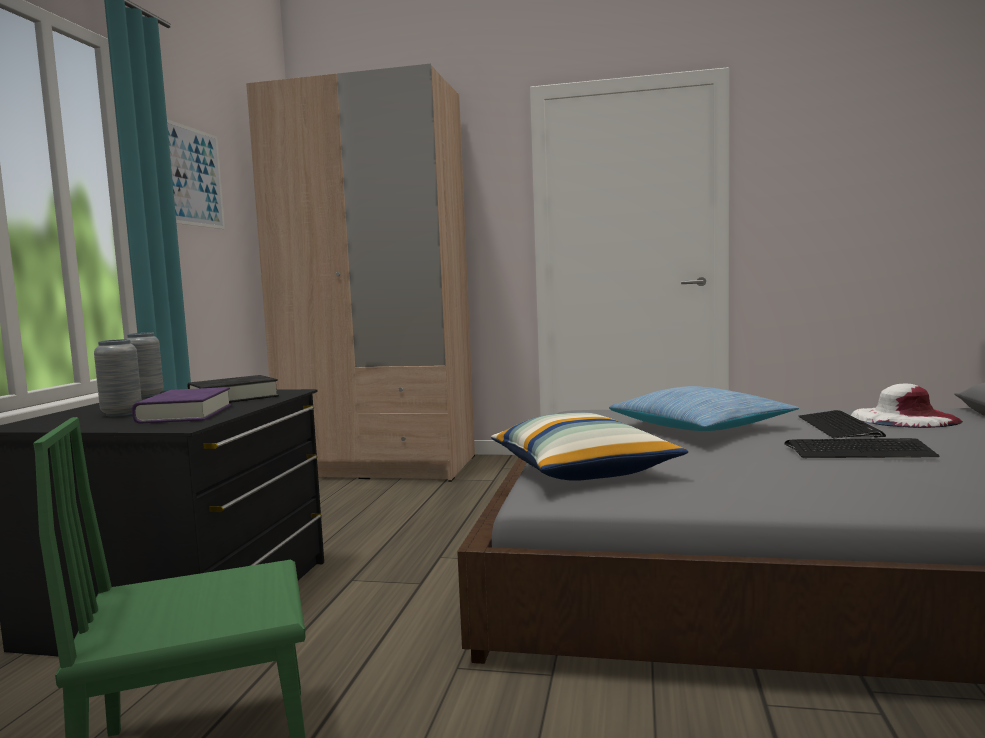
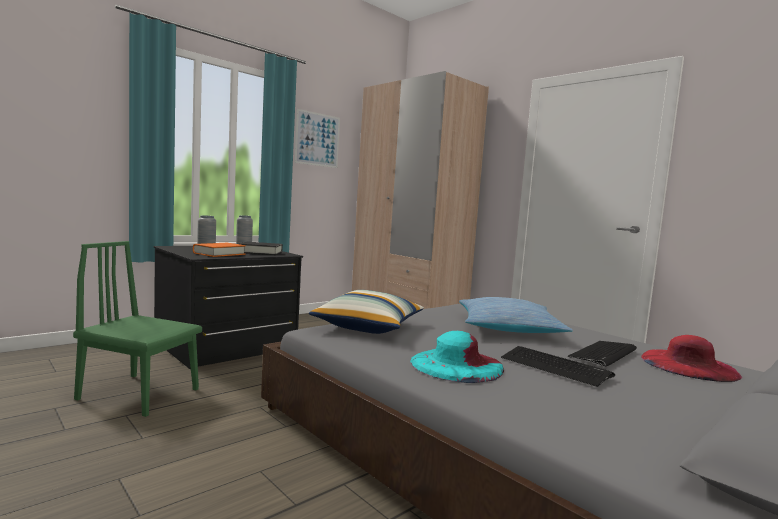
camera: 35 degrees right, 0 degrees up
purple book [132,387,231,424] -> orange book [193,243,246,257]
white hat [851,384,963,428] -> red hat [641,335,742,382]
none -> turquoise hat [410,331,504,383]

